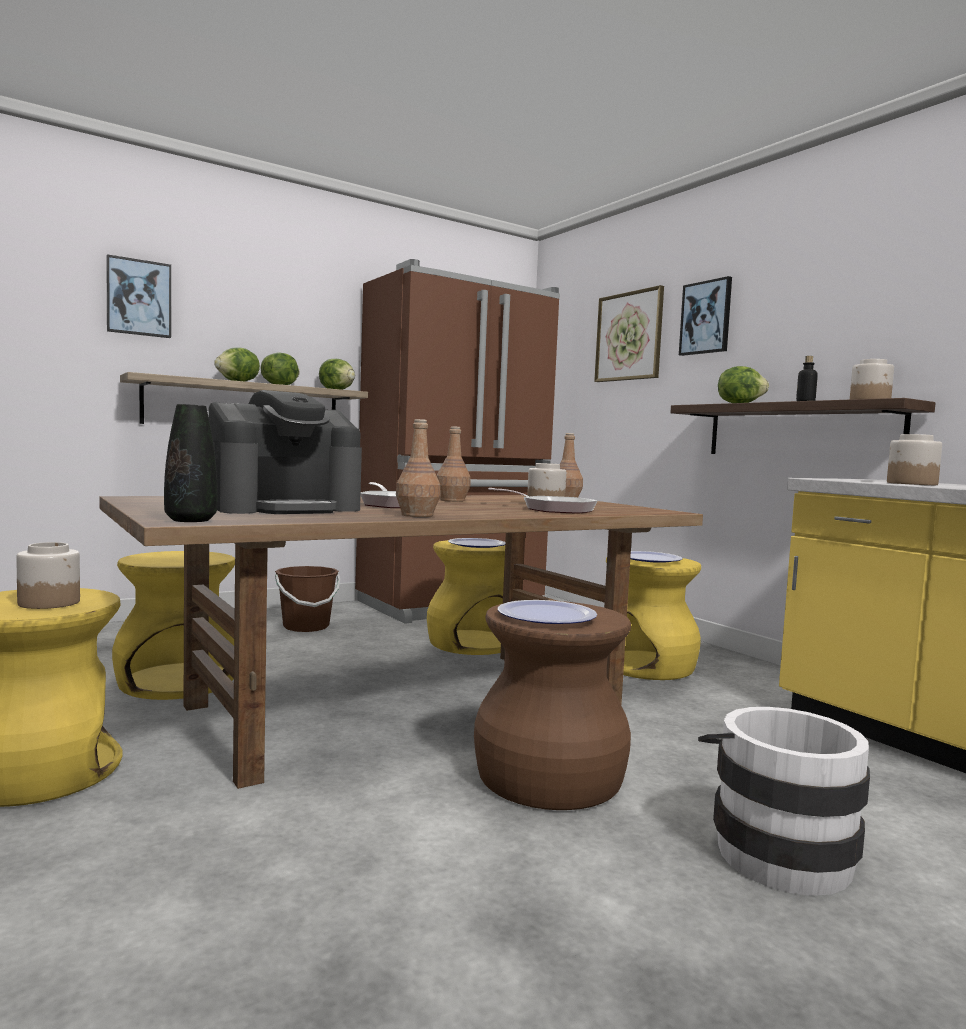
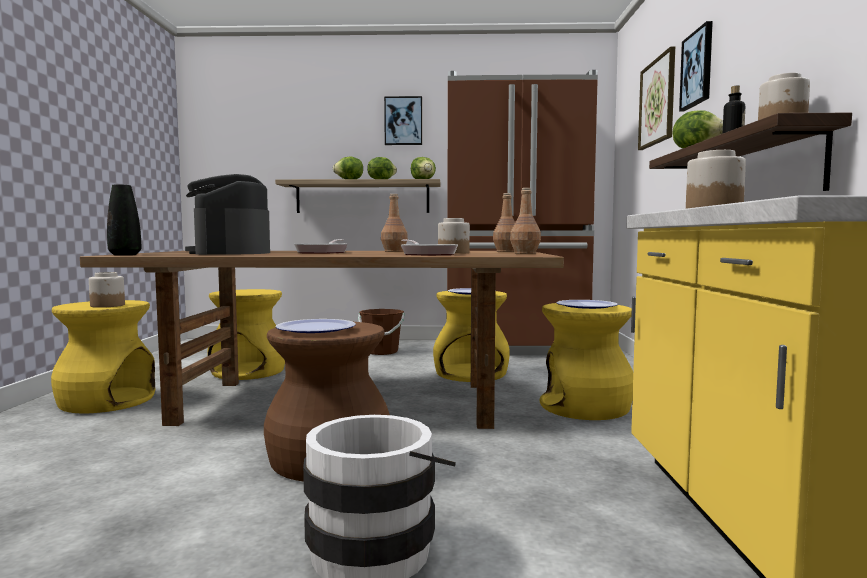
camera: 35 degrees right, 0 degrees up
picture [106,254,171,338] -> picture moved to [384,96,422,145]
coffee machine [209,390,362,514] -> coffee machine turned 75 degrees clockwise [185,174,270,255]
brown bottle [396,419,440,517] -> brown bottle moved to [510,188,541,254]

